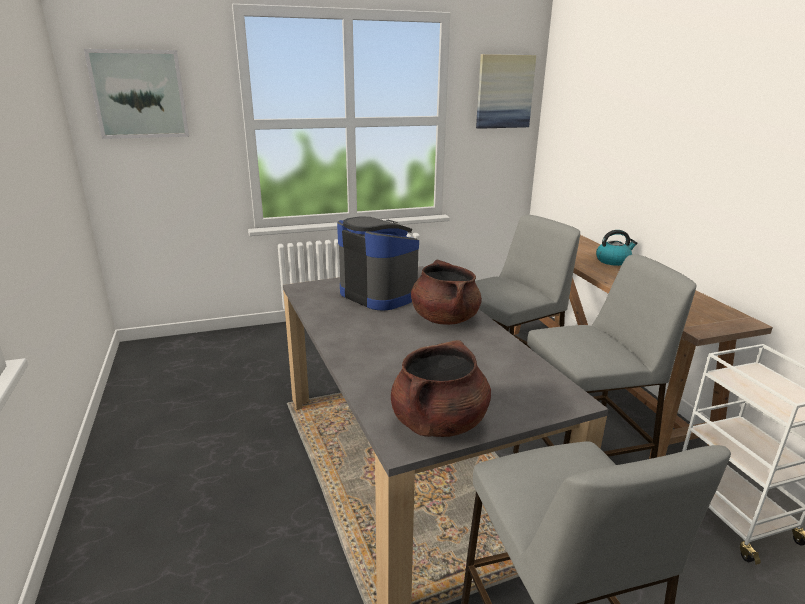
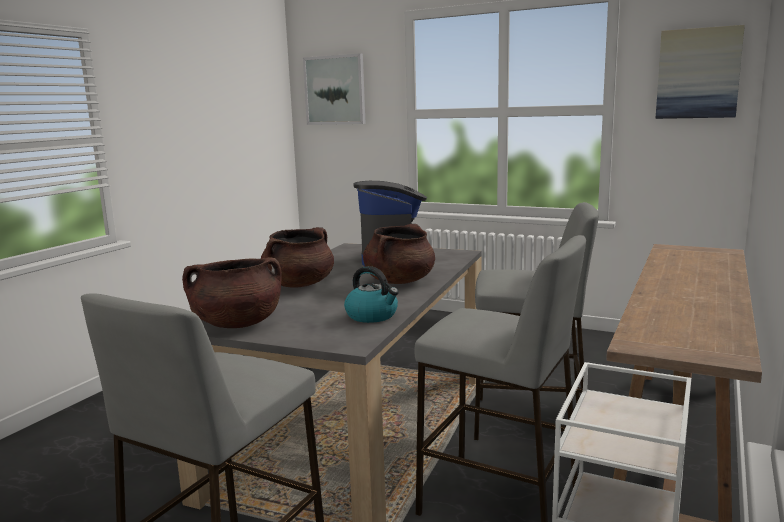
camera: 45 degrees right, 10 degrees down
kettle [596,230,638,266] -> kettle moved to [344,266,399,323]
none -> brown cooking pot [261,227,334,288]

